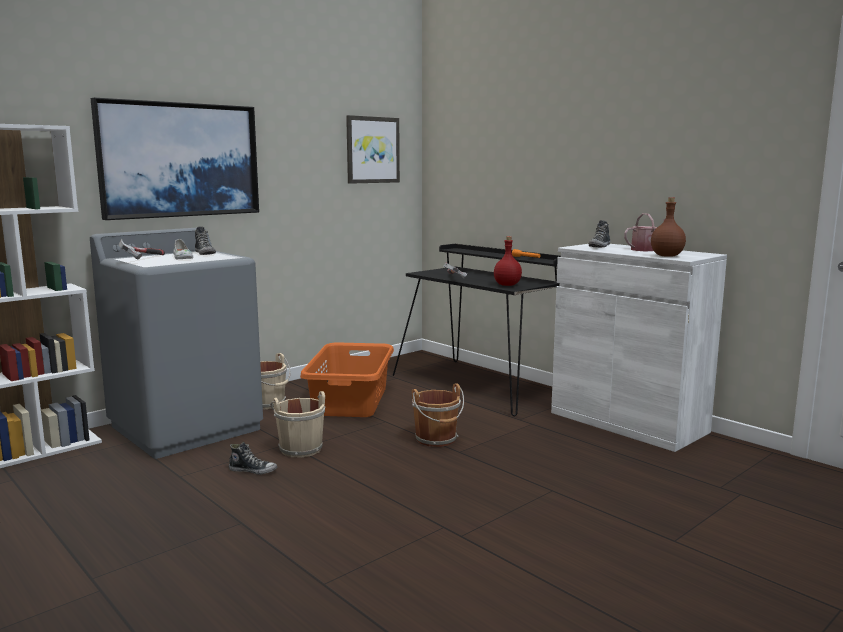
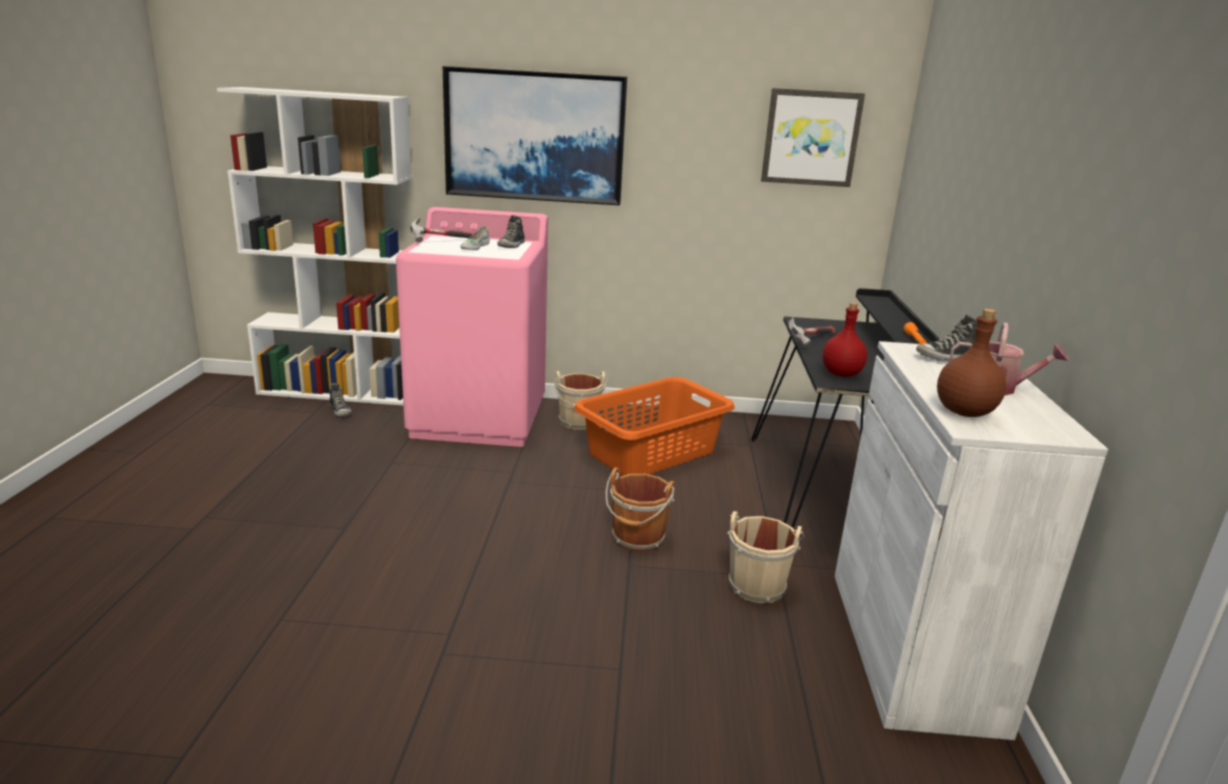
camera: 45 degrees right, 10 degrees up
grey washing machine [90,228,263,459] -> pink washing machine [396,207,548,447]
shoe [229,442,277,475] -> shoe moved to [329,383,352,416]
beige bucket [270,391,325,458] -> beige bucket moved to [727,511,804,603]

